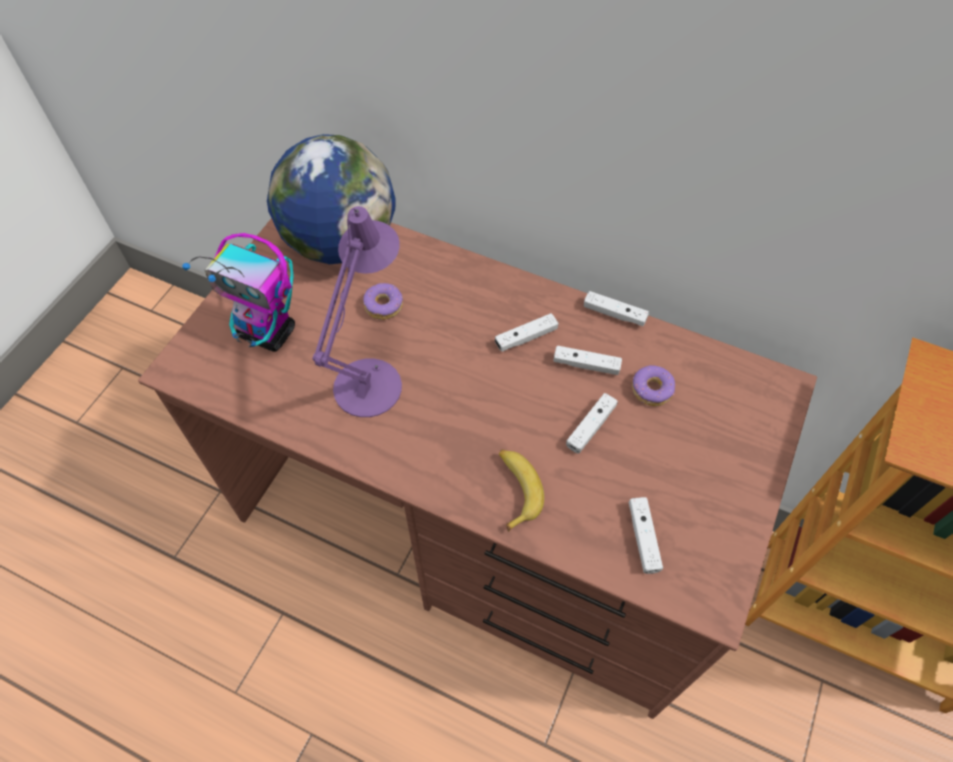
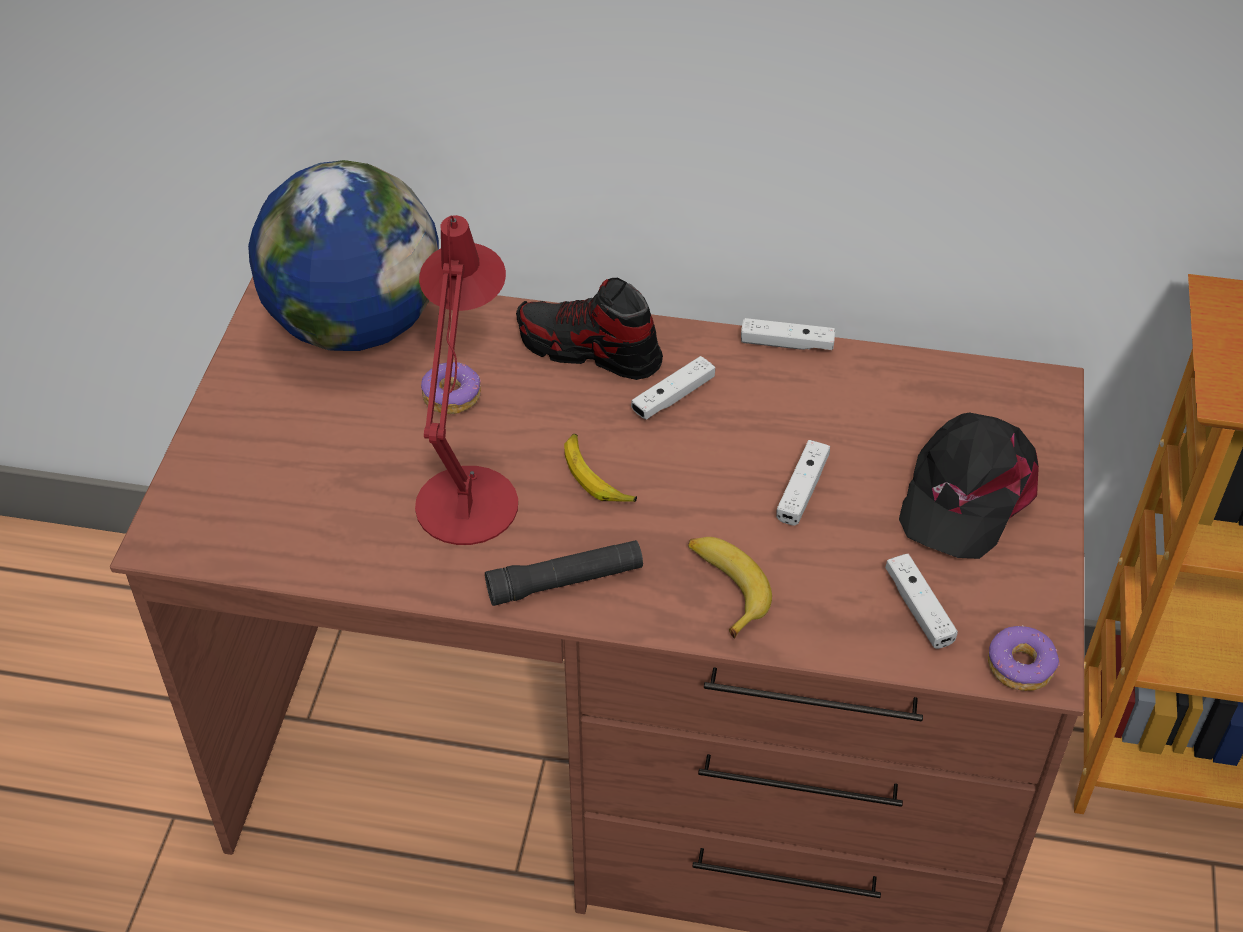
camera: 15 degrees left, 10 degrees down
toy robot [182,233,295,352] -> none
purple table lamp [312,206,402,417] -> red table lamp [415,215,518,545]
white game controller [553,345,622,375] -> none
donut [632,365,676,406] -> donut moved to [988,626,1060,691]
none -> black flashlight [485,540,643,606]
none -> shoe [516,278,663,380]
none -> banana [564,434,637,502]
none -> black cap [899,413,1039,559]

